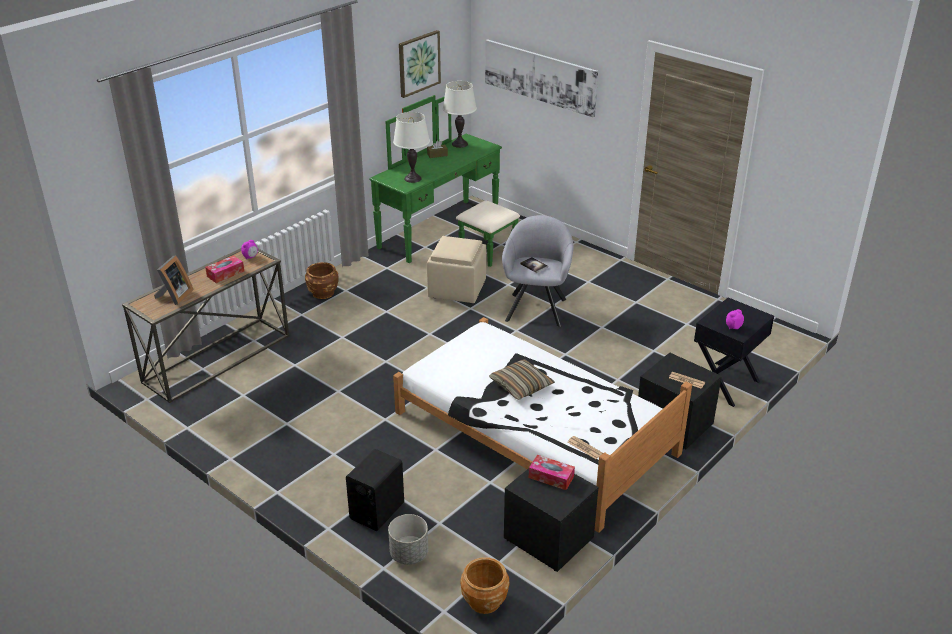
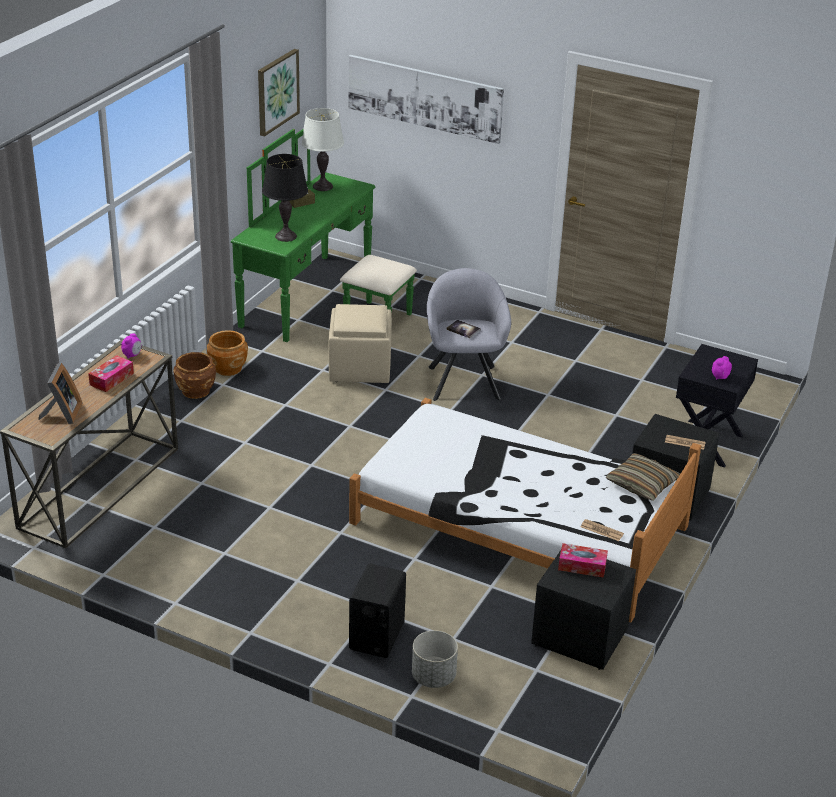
camera: 15 degrees left, 0 degrees up
white table lamp [393,112,430,183] -> black table lamp [262,154,308,242]
brown planter [460,557,509,614] -> brown planter moved to [207,330,248,376]
pillow [489,359,555,400] -> pillow moved to [605,453,680,501]

